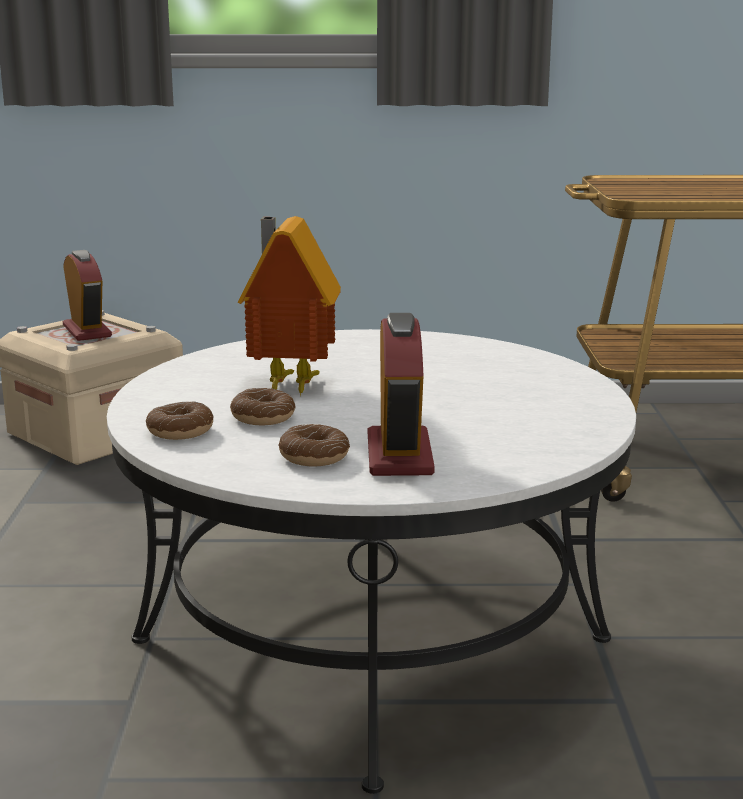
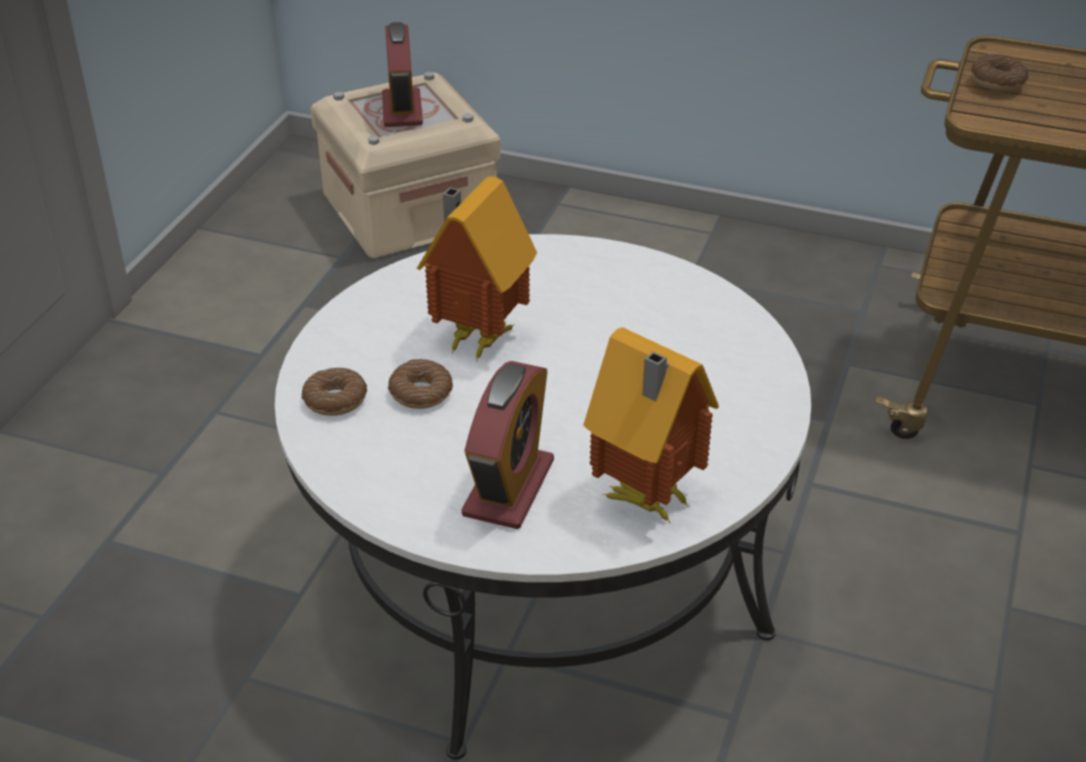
camera: 20 degrees right, 20 degrees up
donut [278,424,350,467] -> donut moved to [971,54,1028,92]
none -> toy house [583,327,719,524]

